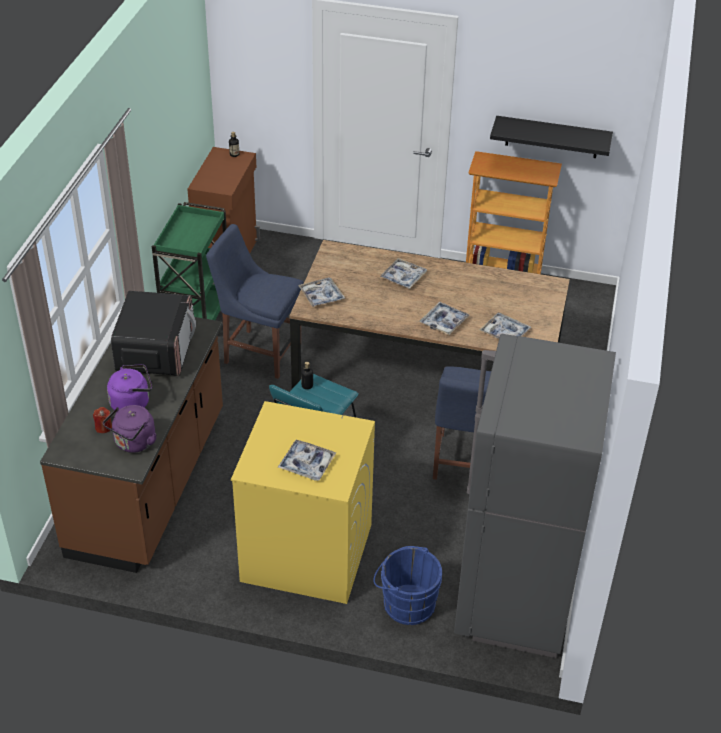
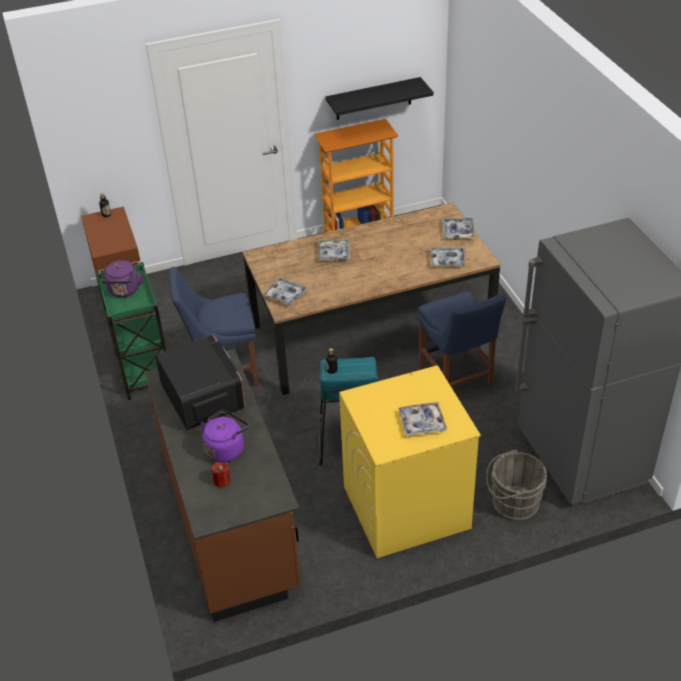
camera: 30 degrees left, 0 degrees up
purple kettle [103,405,157,453] -> purple kettle moved to [101,260,144,297]
blue bucket [373,546,442,625] -> grey bucket [486,450,547,521]
tray [420,302,470,335] -> tray moved to [442,218,475,240]

